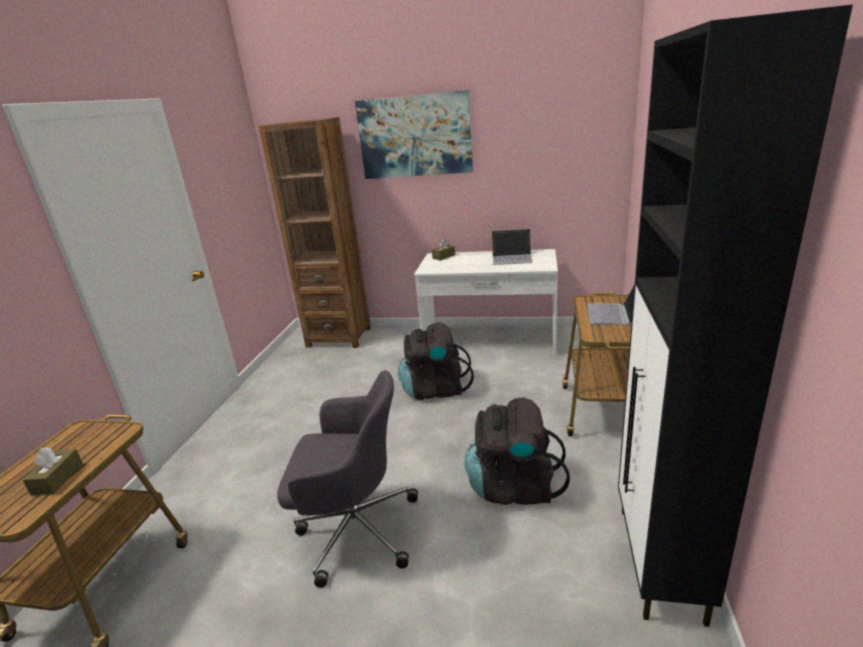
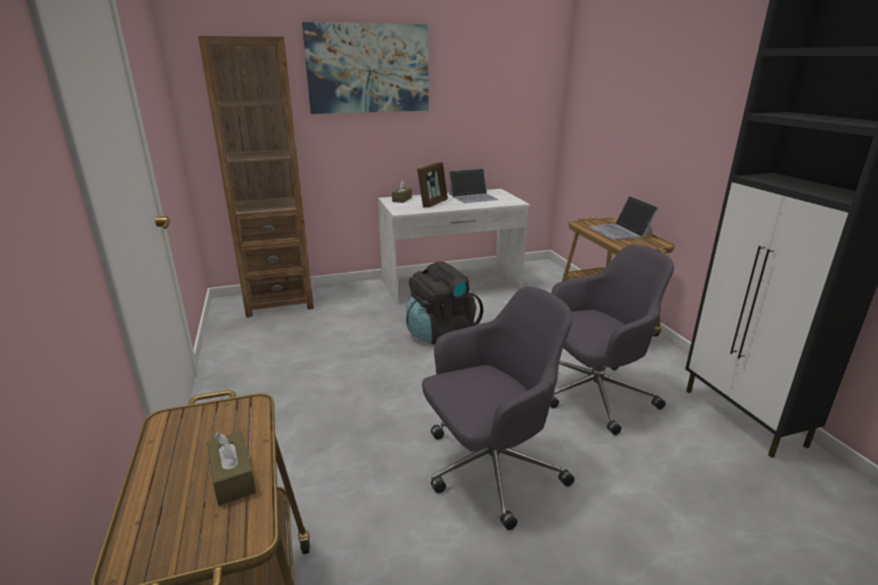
camera: 30 degrees left, 0 degrees up
black backpack [464,397,570,505] -> grey office chair [550,244,674,435]
none -> picture frame [417,162,448,208]

